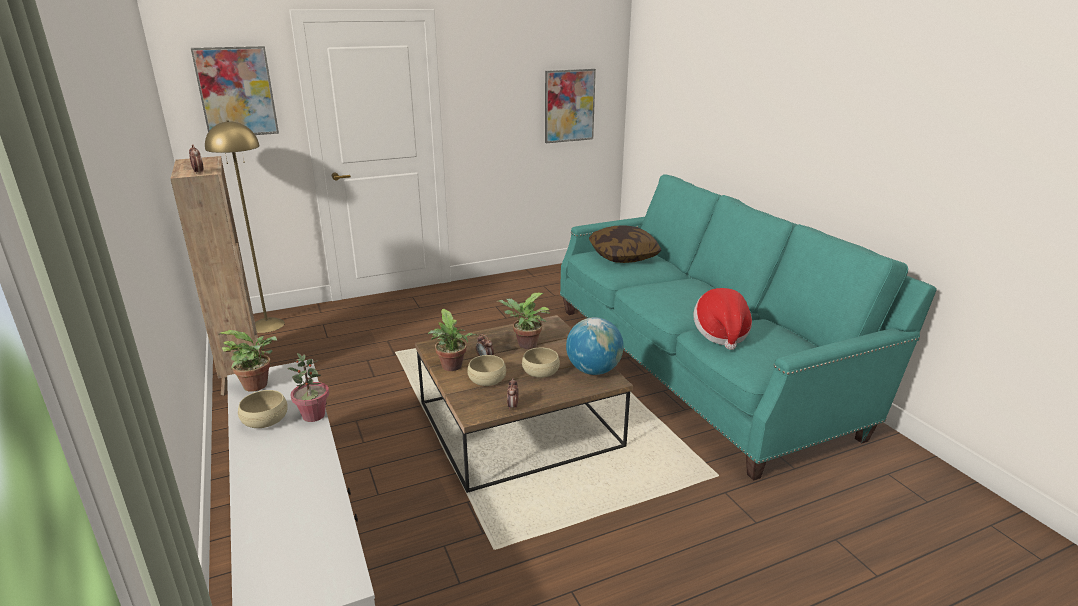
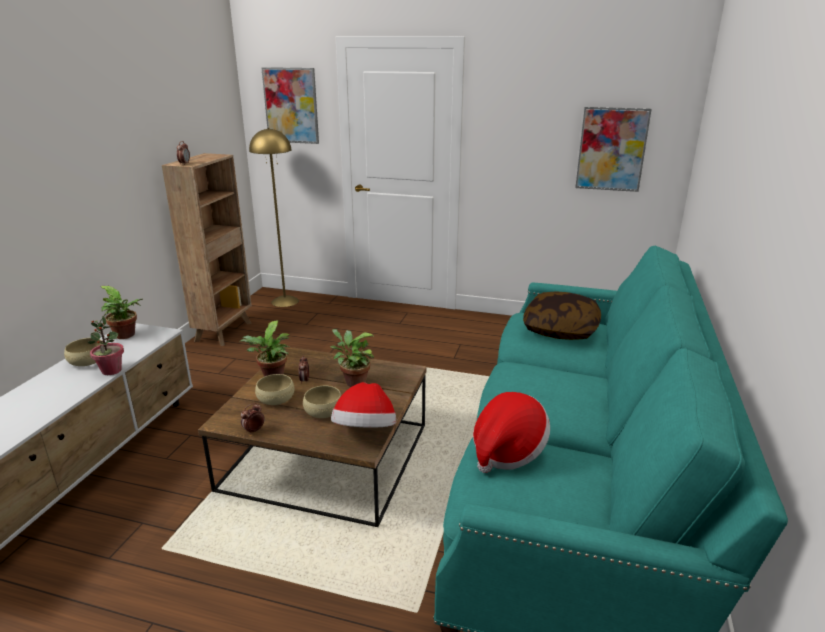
camera: 40 degrees right, 0 degrees up
globe [566,317,624,375] -> hat [331,382,396,428]

